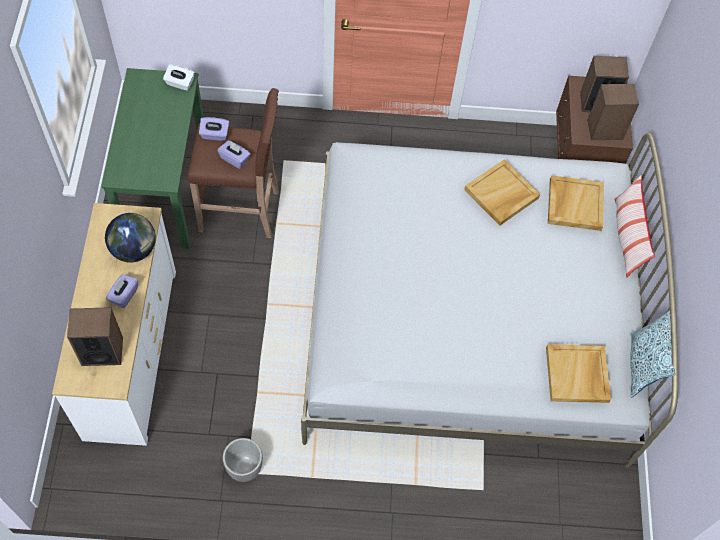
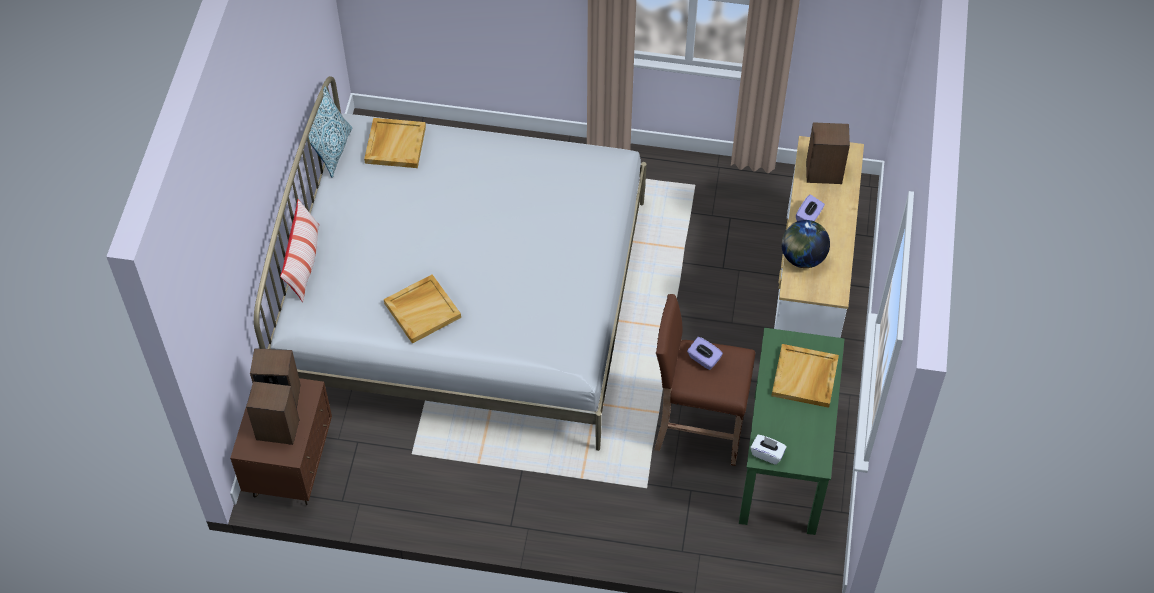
camera: 170 degrees left, 5 degrees down
purple tissue box [199,117,229,141] -> none
planter [223,438,263,482] -> none
beige tray [548,175,604,231] -> beige tray moved to [771,344,839,408]

